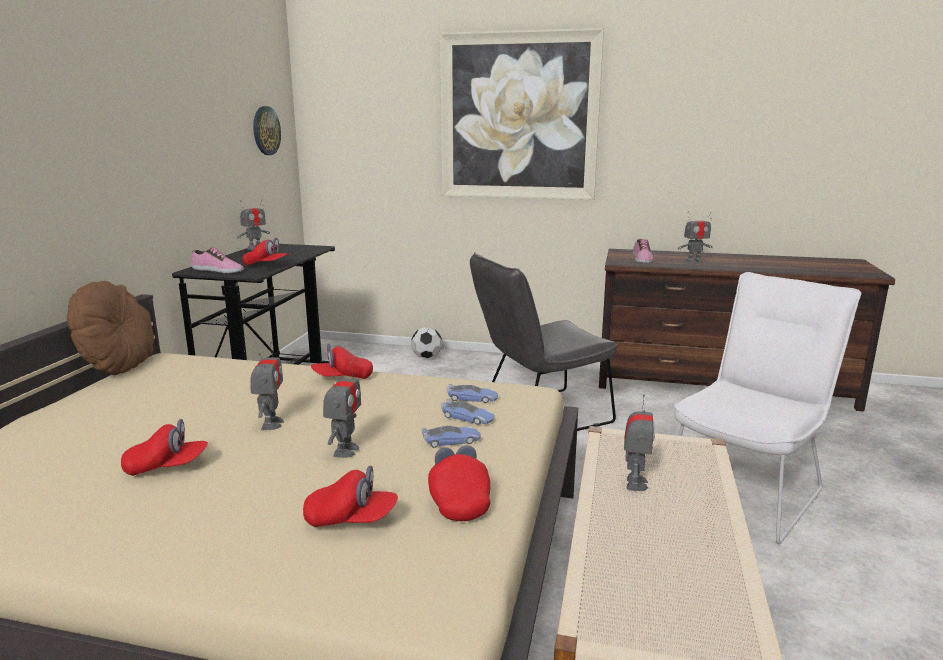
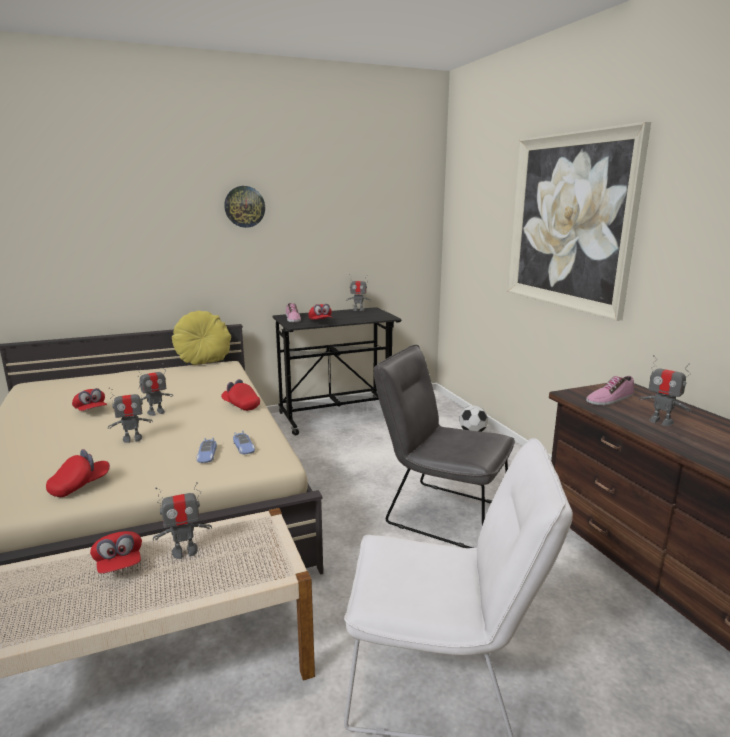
camera: 55 degrees right, 0 degrees up
brown pillow [67,281,154,375] -> yellow pillow [172,311,231,365]
wall clock [253,106,281,155] -> wall clock moved to [224,186,265,228]
red cap [303,466,398,527] -> red cap moved to [90,531,142,573]
toy car [422,426,481,448] -> none

